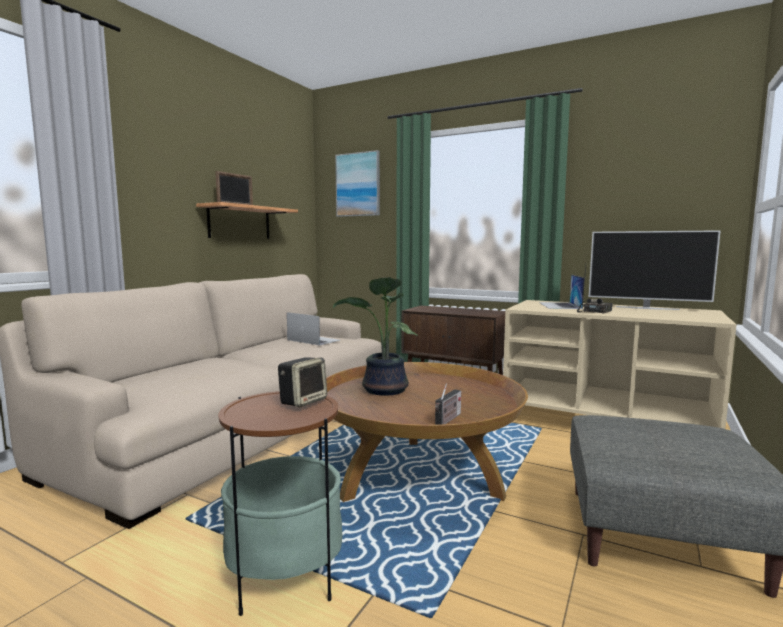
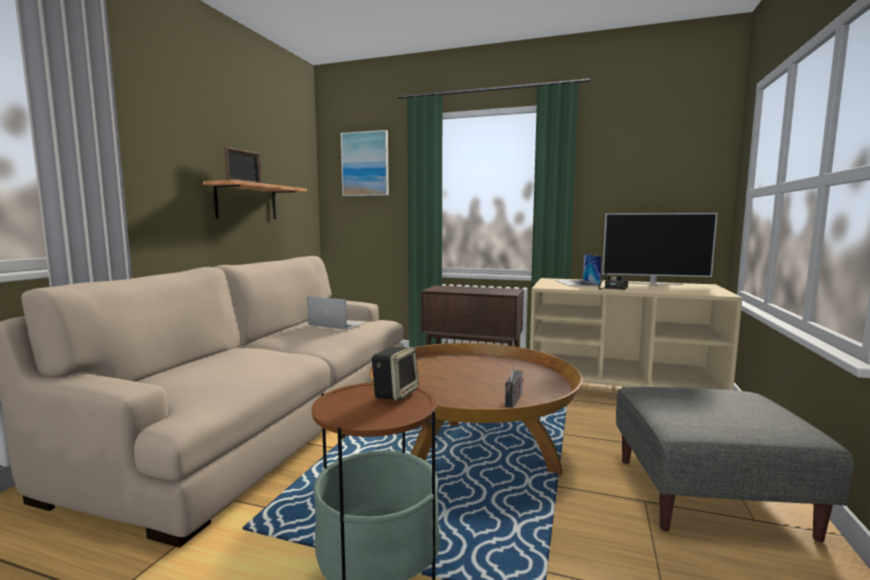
camera: 10 degrees left, 0 degrees up
potted plant [333,277,418,396] -> none

